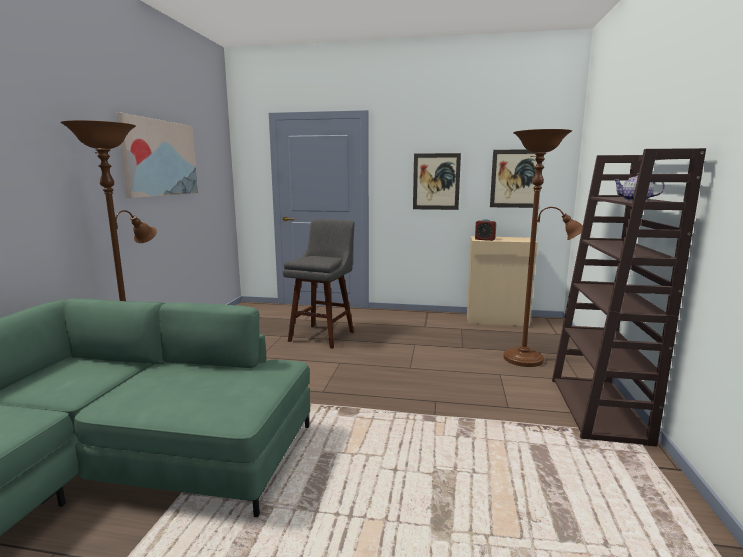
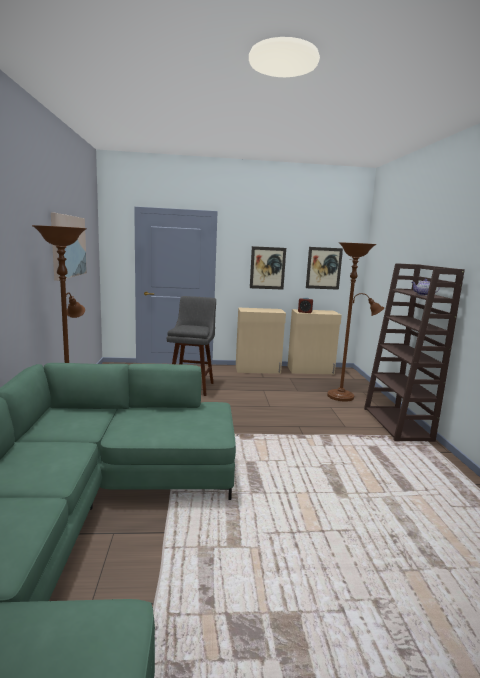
camera: 15 degrees left, 0 degrees up
none -> beige cabinet [236,308,286,374]

